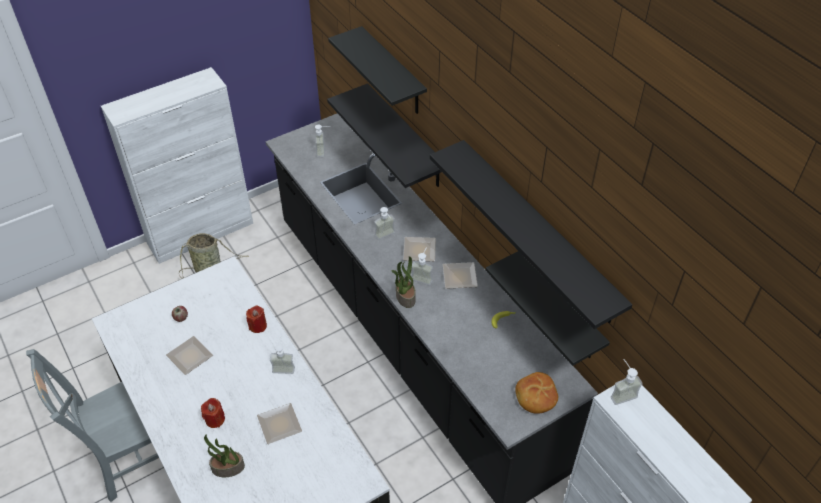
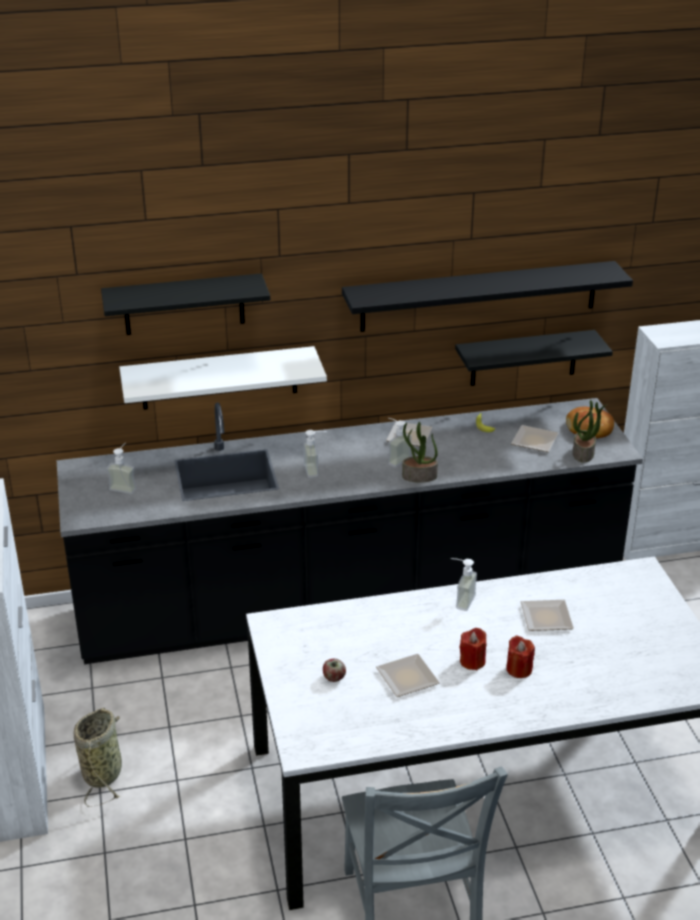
camera: 70 degrees left, 15 degrees down
potted plant [204,434,245,477] -> potted plant moved to [573,400,606,463]
red candle [246,305,267,333] -> red candle moved to [459,628,487,670]
black shelf [327,83,442,188] -> white shelf [119,346,327,410]
plate [403,237,436,261] -> plate moved to [511,425,558,452]
soap dispenser [611,360,643,405] -> none

